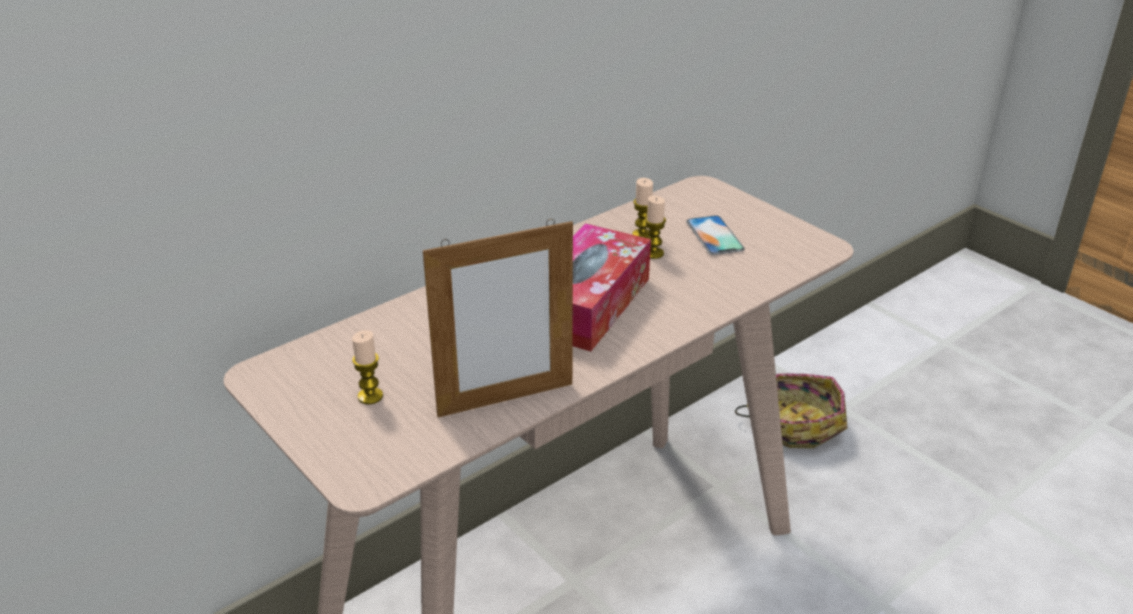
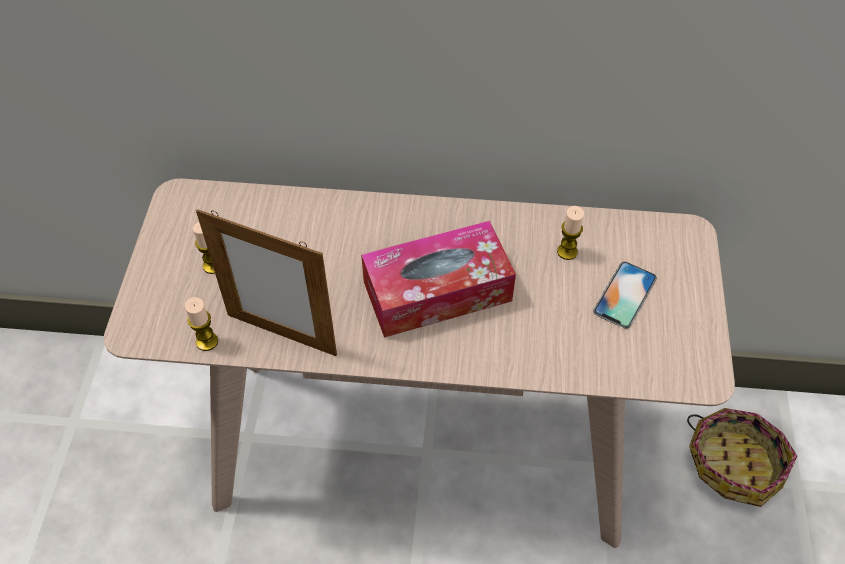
camera: 45 degrees right, 20 degrees up
candle [645,196,666,259] -> candle moved to [185,297,218,351]

